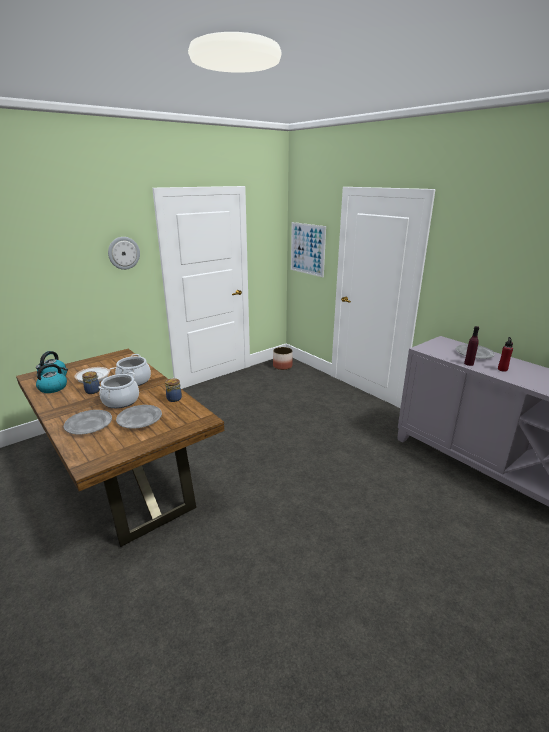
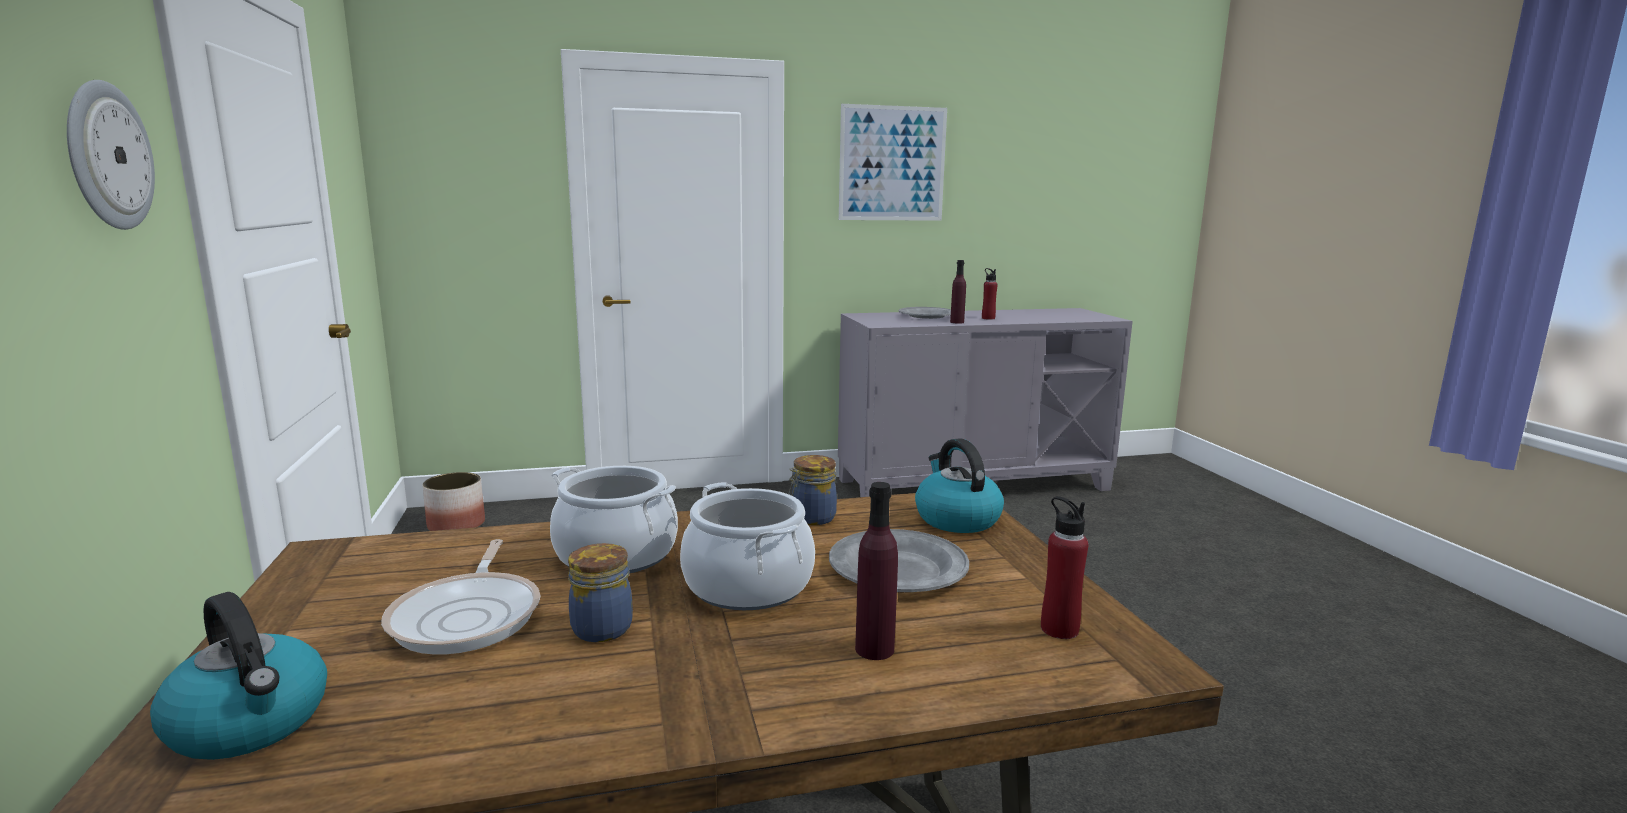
camera: 65 degrees left, 10 degrees down
kettle [36,363,68,393] -> kettle moved to [915,438,1004,533]
grey plate [64,410,112,435] -> purple bottle [855,482,898,660]
picture [291,222,326,277] -> picture moved to [839,104,947,221]
none -> red bottle [1041,496,1088,639]

